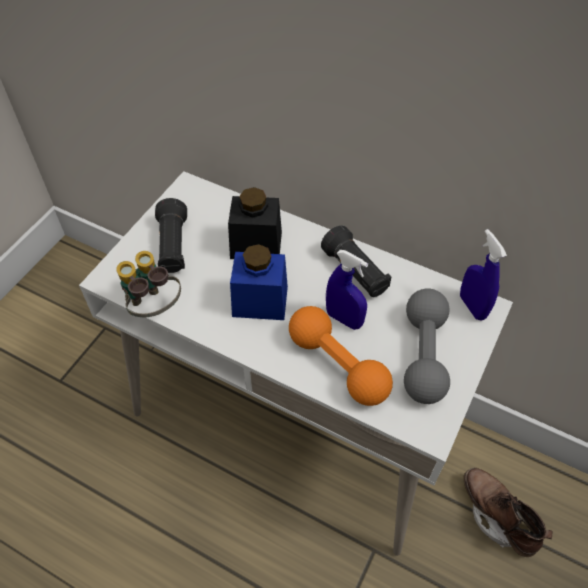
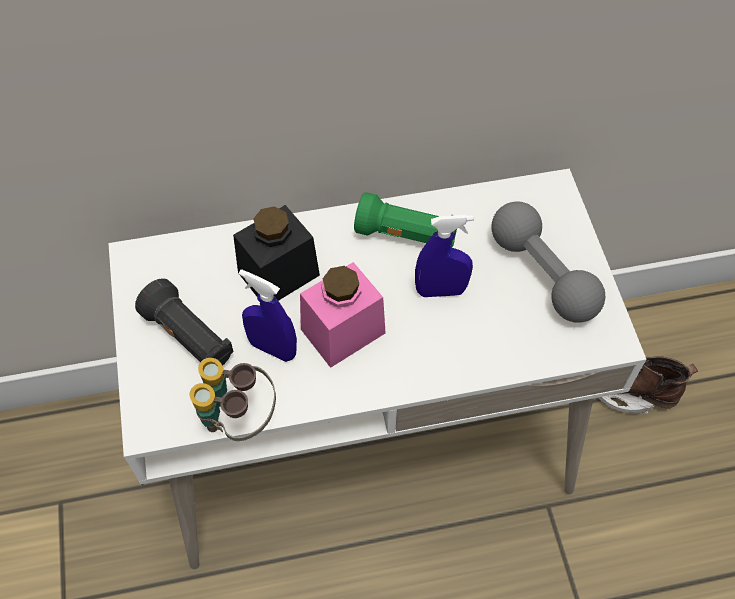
camera: 40 degrees left, 5 degrees up
blue jar [230,244,288,320] -> pink jar [300,262,386,368]
orange dumbbell [289,306,393,406] -> none
black flashlight [321,225,391,297] -> green flashlight [354,192,457,248]
blue spray bottle [460,229,507,320] -> blue spray bottle moved to [239,269,297,362]

